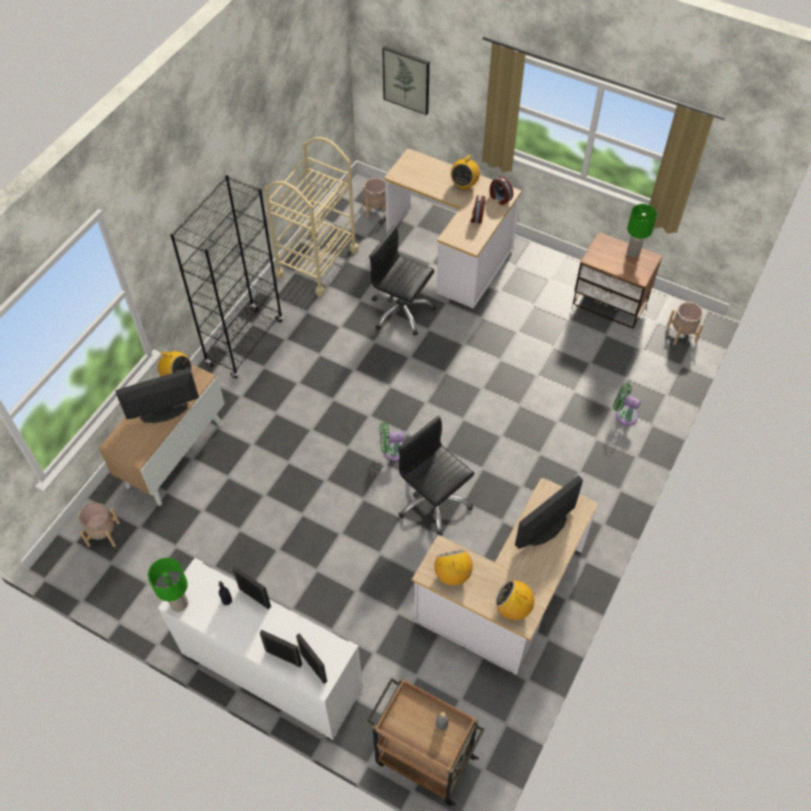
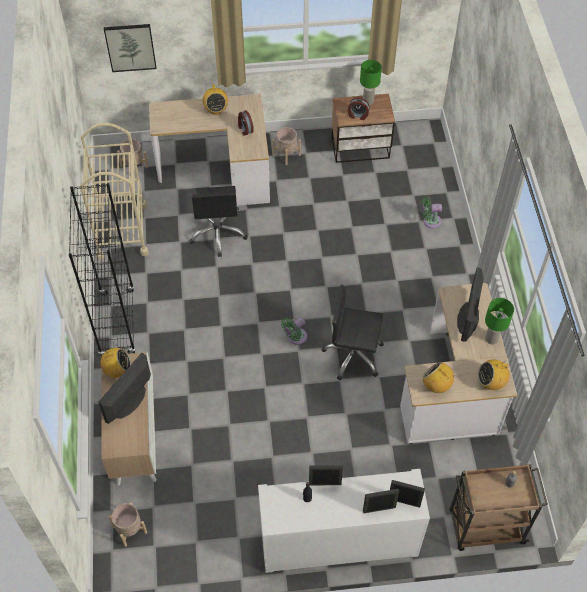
camera: 35 degrees left, 0 degrees up
green table lamp [148,558,188,612] -> green table lamp moved to [485,298,514,344]
black office chair [369,225,436,336] -> black office chair turned 90 degrees counterclockwise [189,186,248,257]
alarm clock [490,176,513,205] -> alarm clock moved to [348,98,370,120]
beige planter [667,302,704,345] -> beige planter moved to [273,127,301,165]

